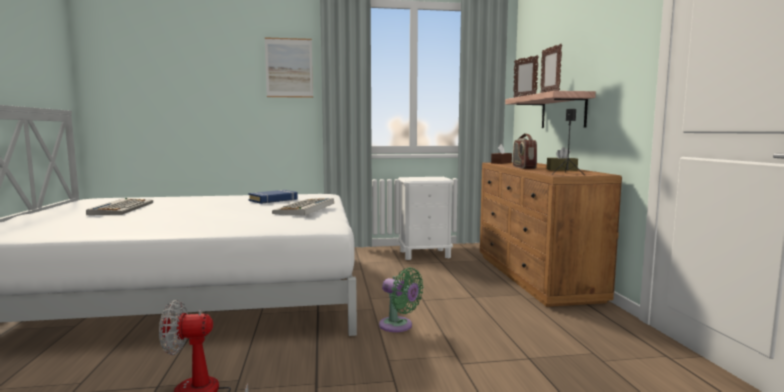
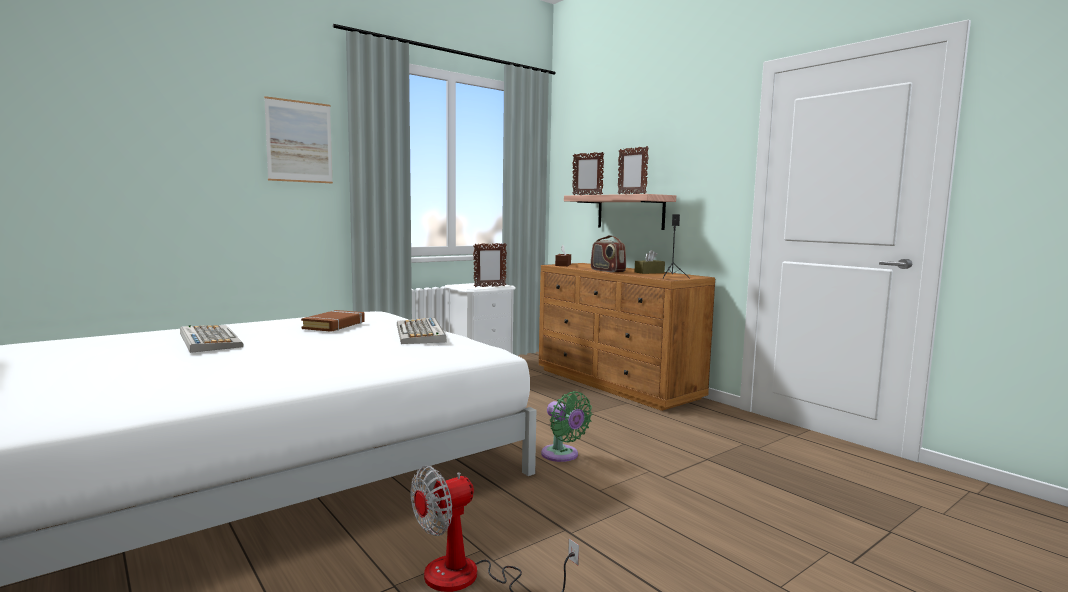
camera: 30 degrees left, 0 degrees up
keyboard [86,198,153,215] -> keyboard moved to [180,325,243,353]
blue book [248,190,298,204] -> brown book [301,310,365,332]
green fan [379,267,423,332] -> green fan turned 45 degrees clockwise [541,391,593,462]
none -> picture frame [473,243,507,287]

